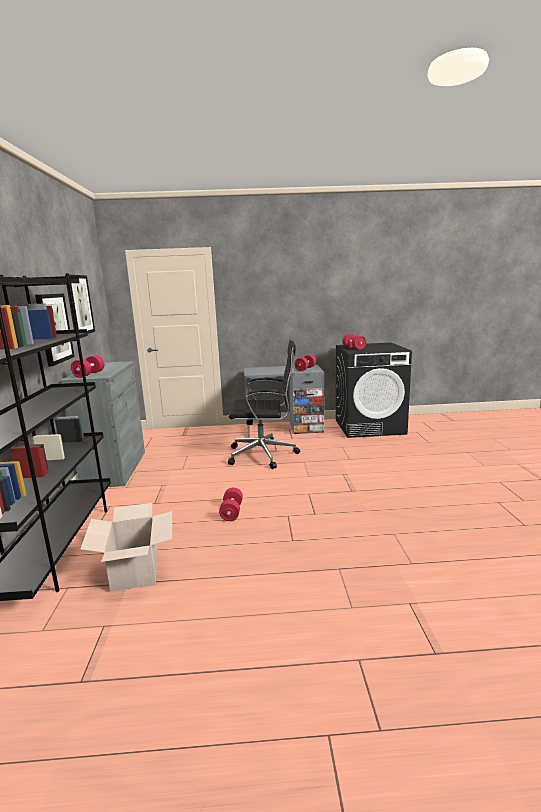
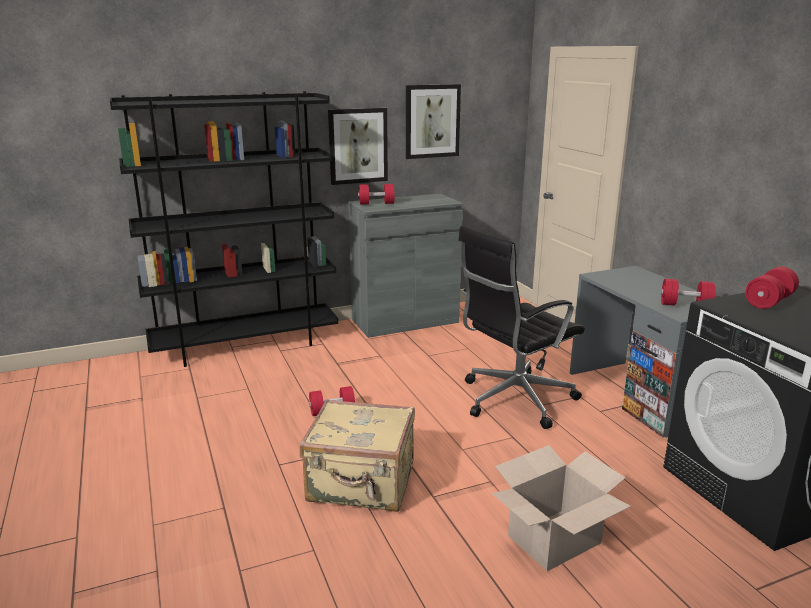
camera: 70 degrees right, 5 degrees up
cardboard box [81,503,172,592] -> cardboard box moved to [492,445,631,571]
black office chair [228,340,300,469] -> black office chair turned 75 degrees clockwise [458,226,585,429]
none -> beige suitcase [300,399,415,512]

